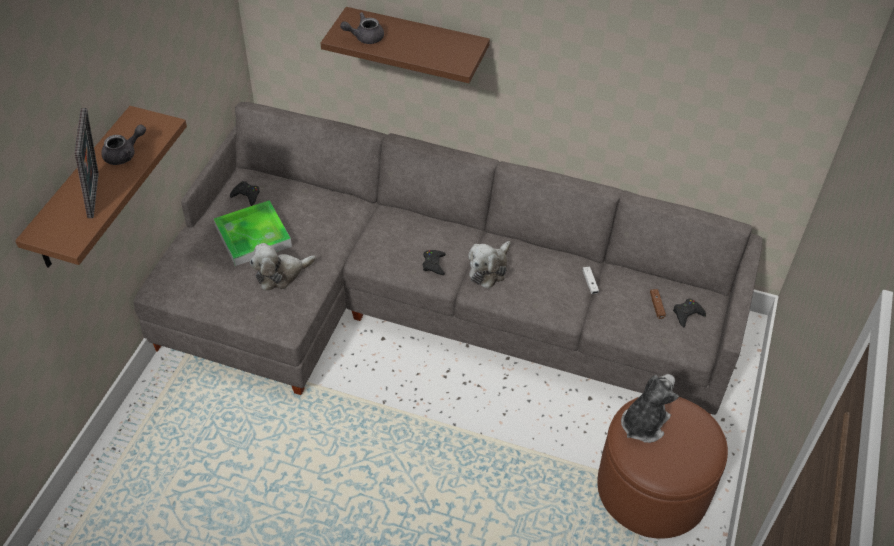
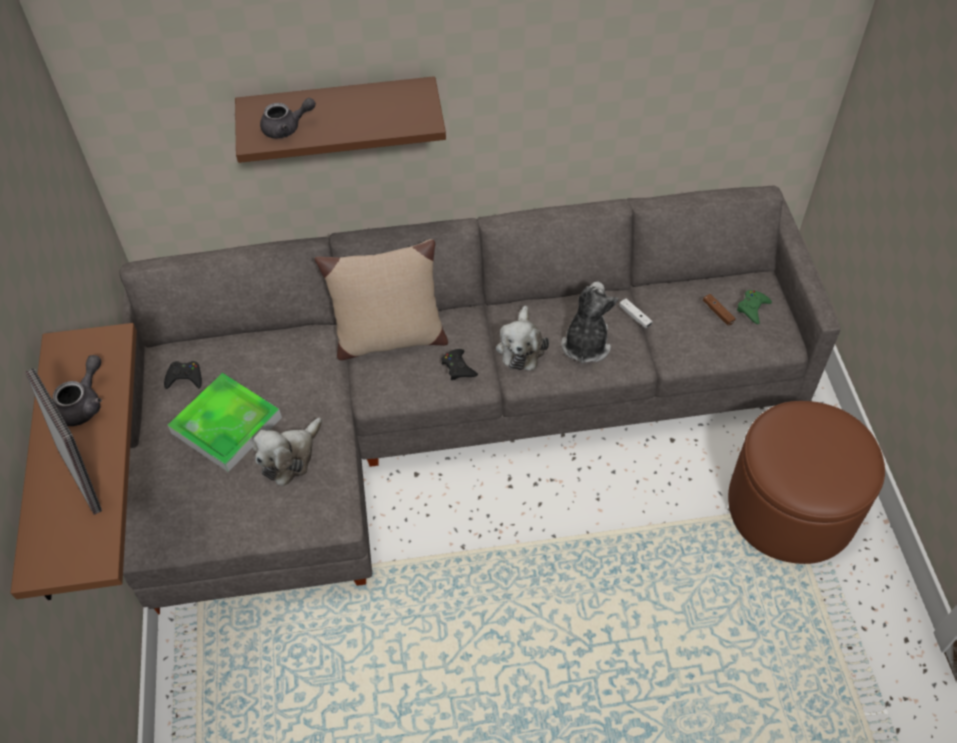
camera: 25 degrees left, 5 degrees up
grey teapot [340,12,384,44] -> grey teapot turned 150 degrees counterclockwise [260,98,316,138]
plush toy [621,374,679,443] -> plush toy moved to [561,281,619,364]
black game controller [673,299,706,327] -> green game controller [737,290,772,324]
none -> beige pillow [315,239,448,360]

